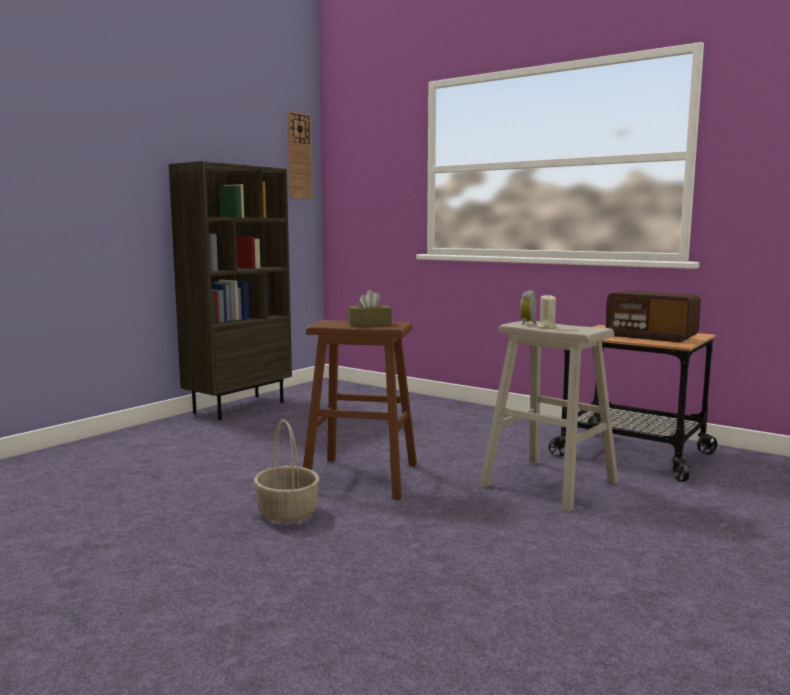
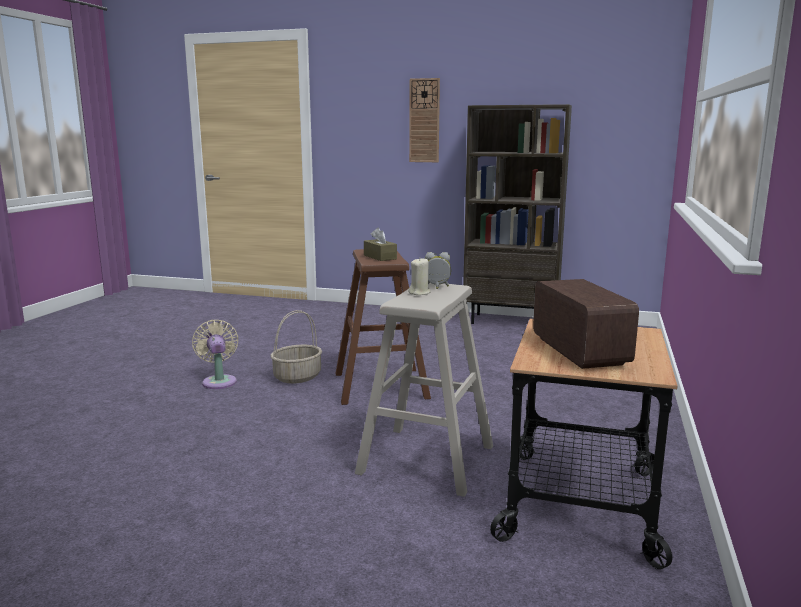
camera: 70 degrees right, 5 degrees up
wall clock [287,111,313,199] -> wall clock moved to [409,78,440,162]
radio [606,291,701,342] -> radio turned 150 degrees clockwise [533,279,639,369]
none -> beige fan [192,320,238,389]

